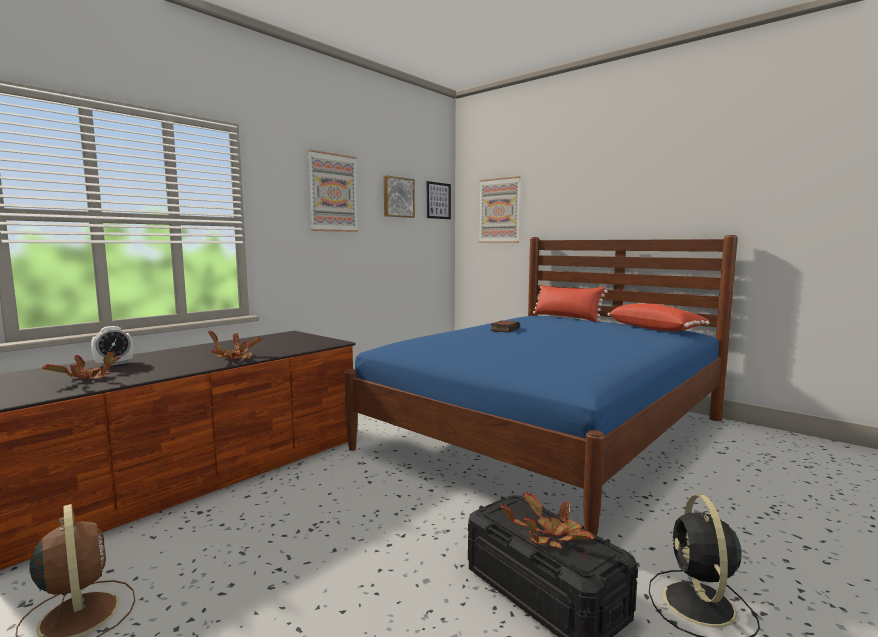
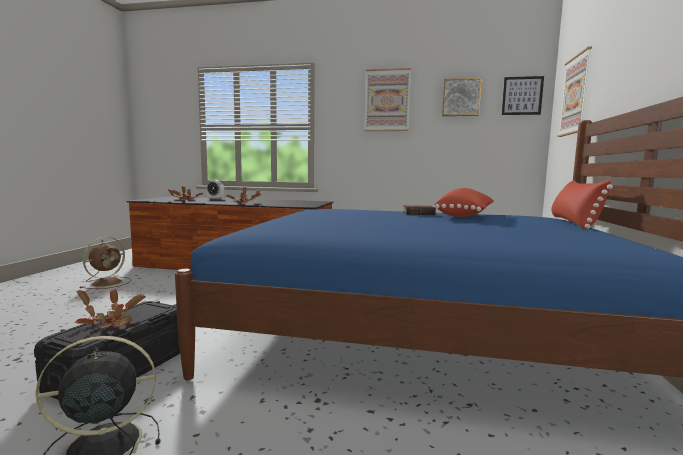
camera: 60 degrees right, 0 degrees up
red pillow [607,303,710,331] -> red pillow moved to [435,188,494,217]

